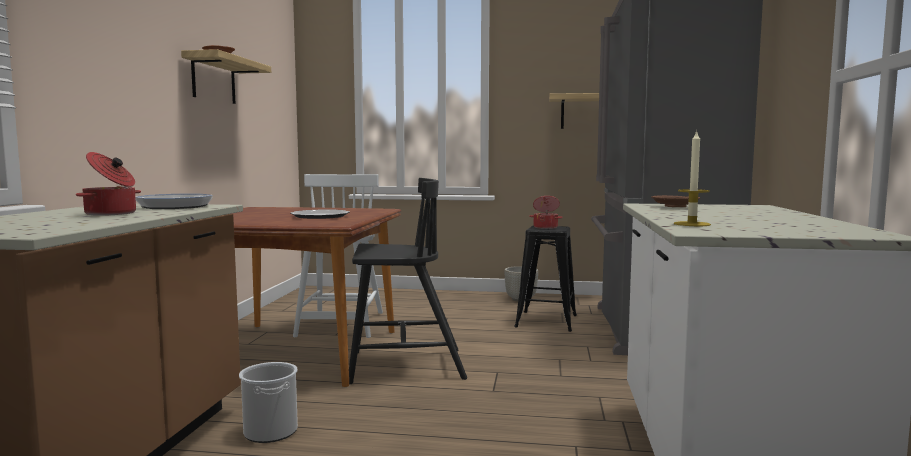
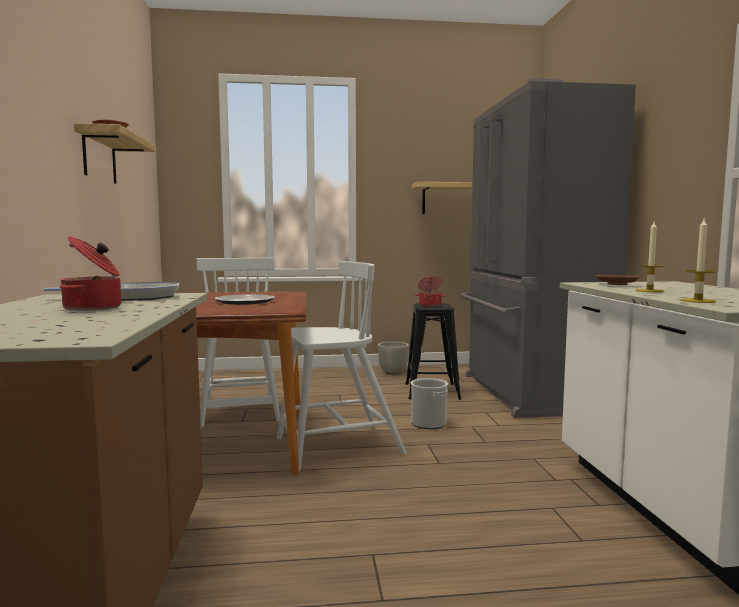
camera: 15 degrees left, 0 degrees up
bucket [239,362,298,443] -> bucket moved to [410,378,448,429]
black chair [349,178,467,384] -> white chair [277,261,407,471]
none -> candle [636,222,664,292]

